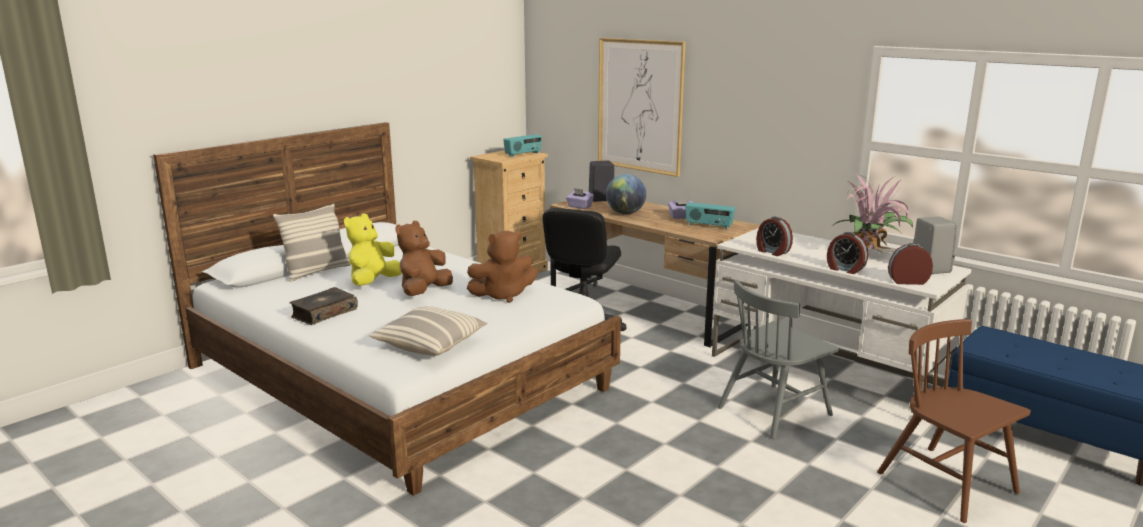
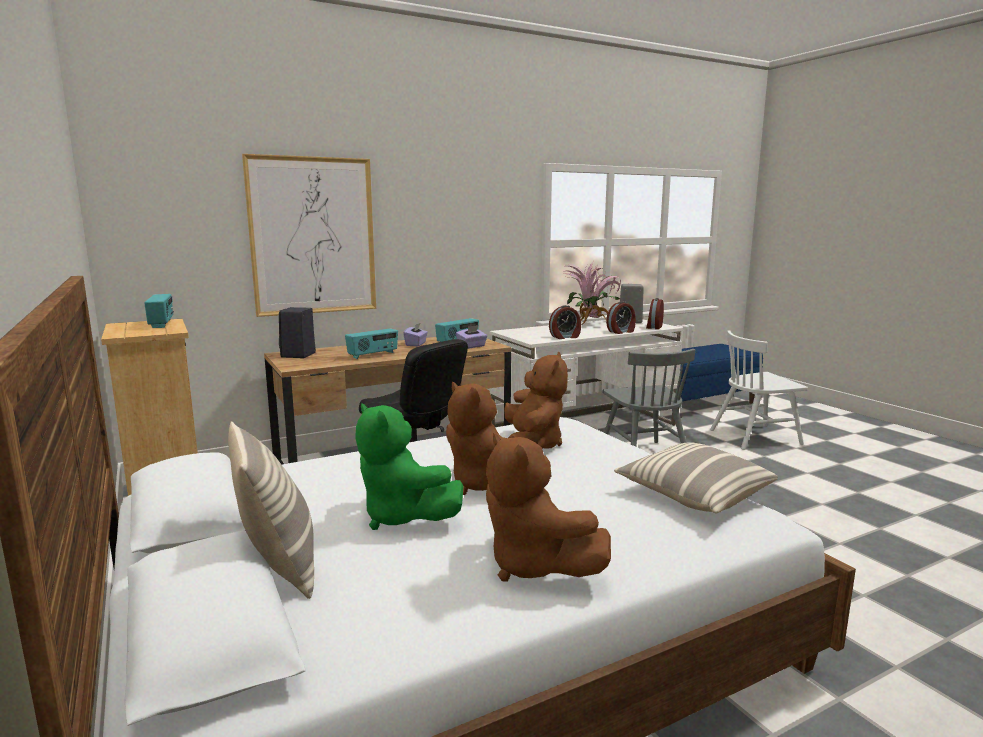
camera: 70 degrees left, 5 degrees down
book [289,287,358,325] -> brown plush toy [486,433,611,582]
yellow plush toy [344,214,401,286] -> green plush toy [355,403,463,530]
purple tissue box [566,188,594,209] -> purple tissue box moved to [456,325,487,349]
globe [606,174,646,214] -> radio [345,328,398,359]
brown chair [877,319,1031,523] -> white chair [710,330,808,450]

